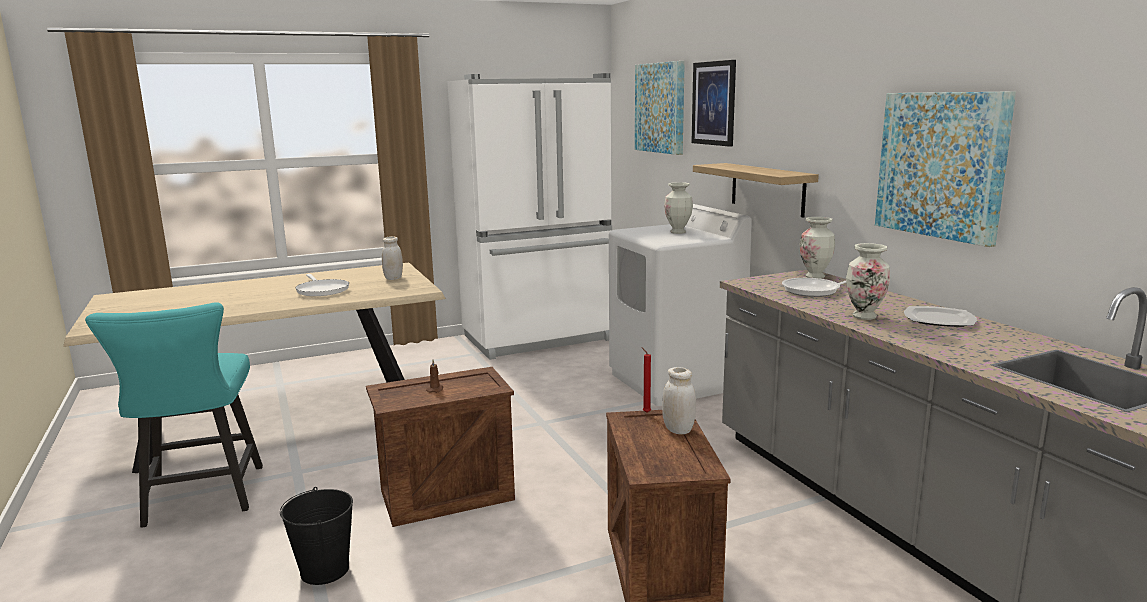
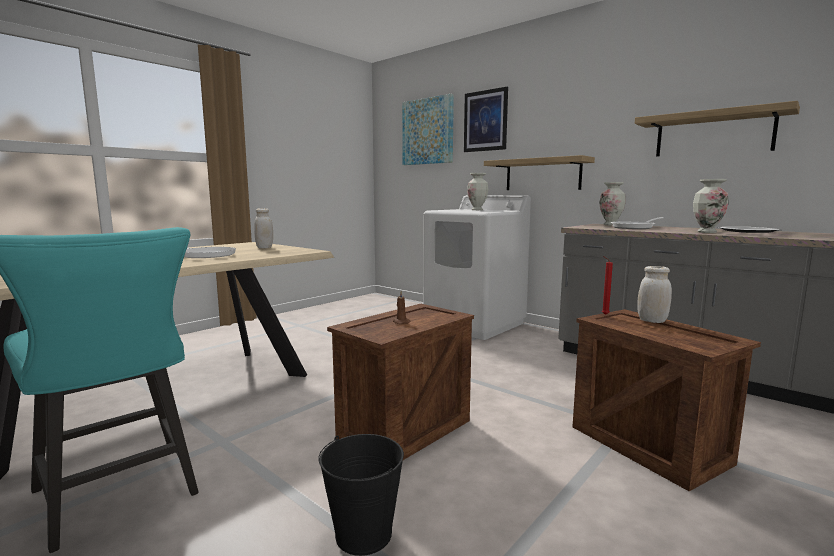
camera: 25 degrees left, 5 degrees down
white fridge [447,73,612,360] -> none
picture [875,91,1016,247] -> shelf [635,101,800,157]

